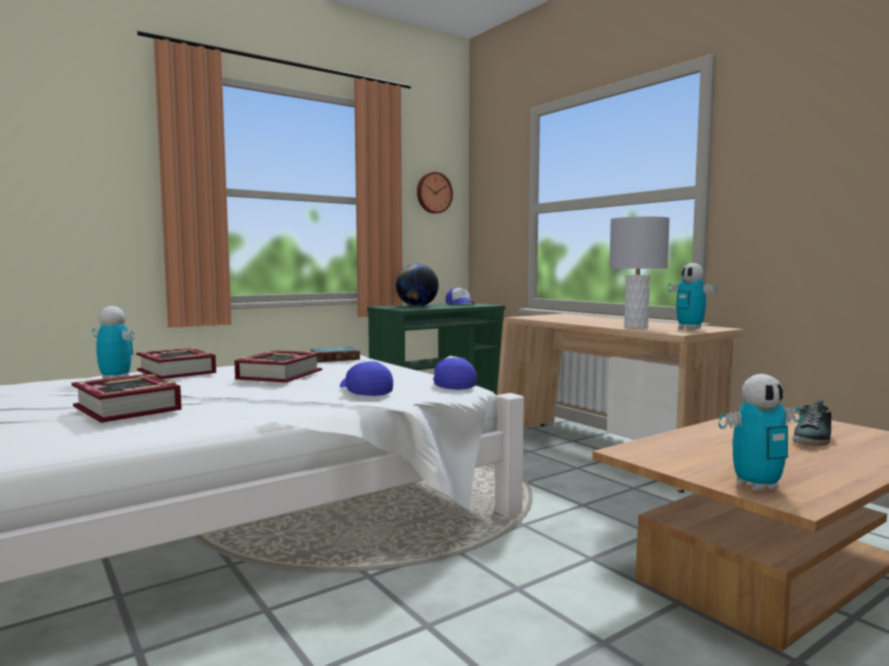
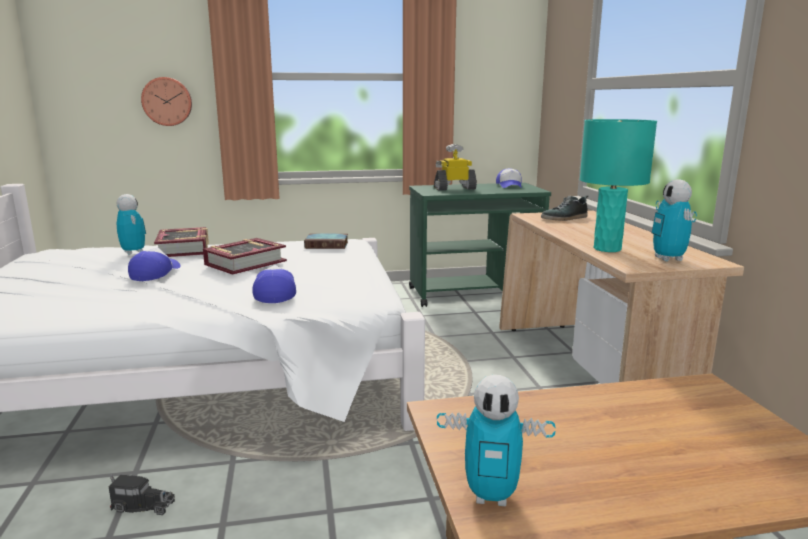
camera: 25 degrees right, 10 degrees up
book [71,374,182,423] -> none
globe [396,264,439,307] -> toy robot [434,144,477,190]
wall clock [417,172,453,214] -> wall clock moved to [141,77,192,126]
cap [433,356,477,390] -> cap moved to [128,248,181,281]
grey table lamp [609,216,670,328] -> turquoise table lamp [580,119,657,252]
shoe [793,400,832,446] -> shoe moved to [541,195,588,221]
none -> toy truck [109,475,175,515]

